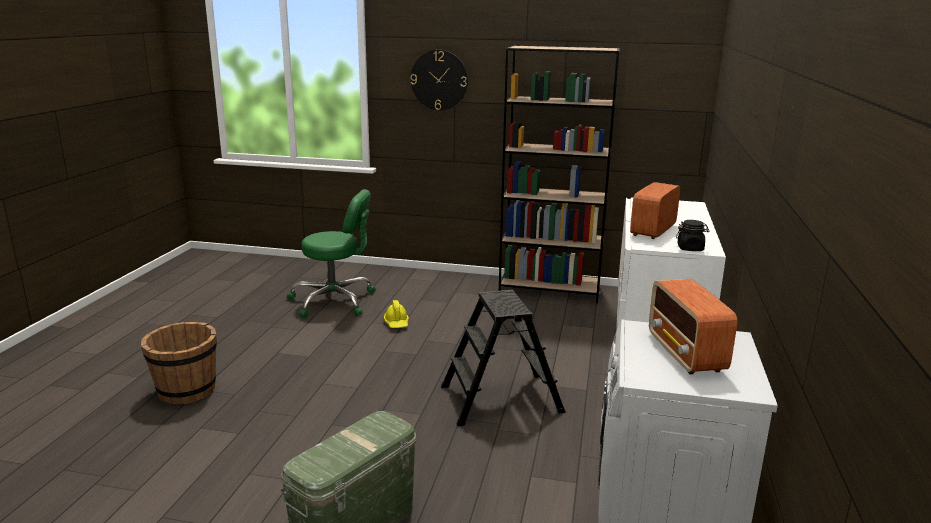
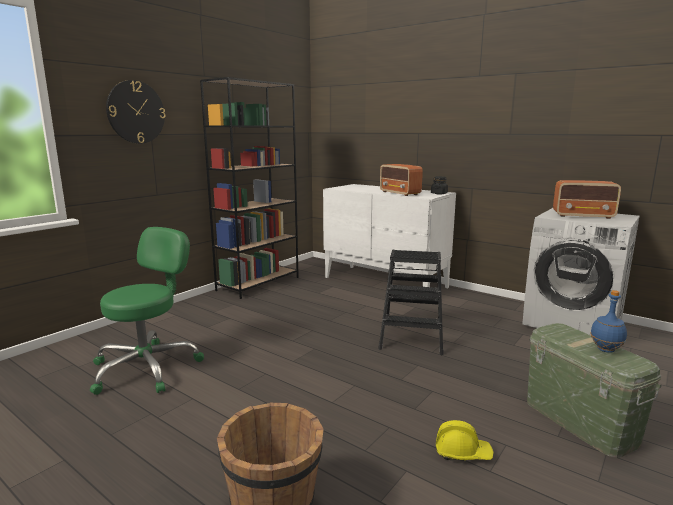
camera: 65 degrees left, 5 degrees down
yellow hard hat [384,300,409,328] -> yellow hard hat moved to [436,420,494,460]
none -> blue bottle [590,290,627,353]

